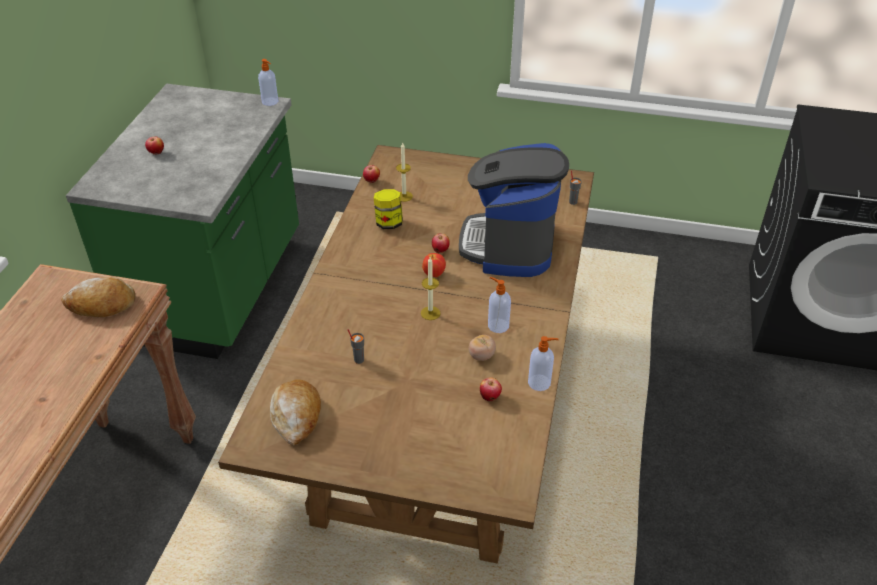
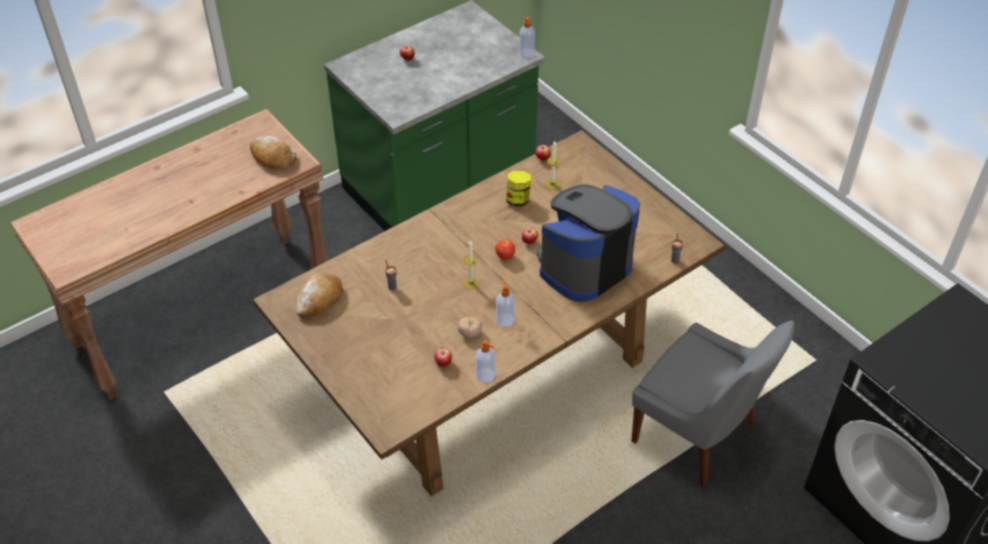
camera: 40 degrees right, 5 degrees up
none -> grey chair [632,321,795,487]

